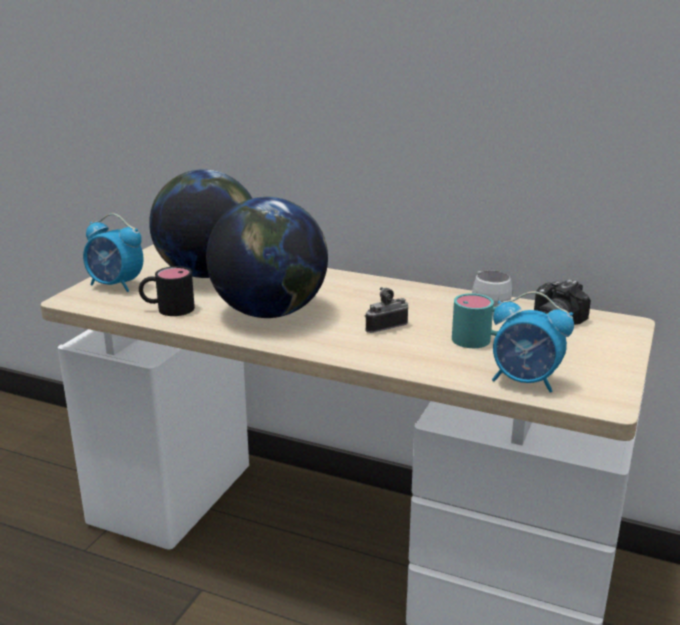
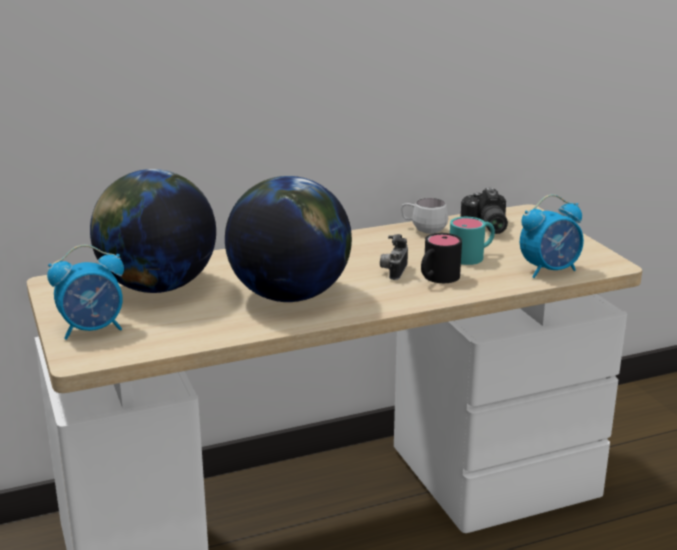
camera: 45 degrees left, 0 degrees up
black mug [139,266,195,316] -> black mug moved to [421,233,462,283]

